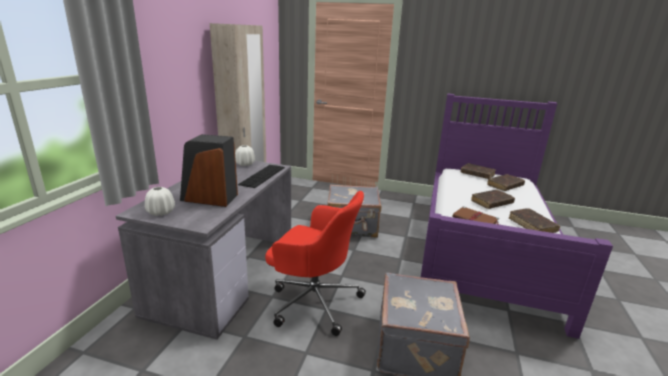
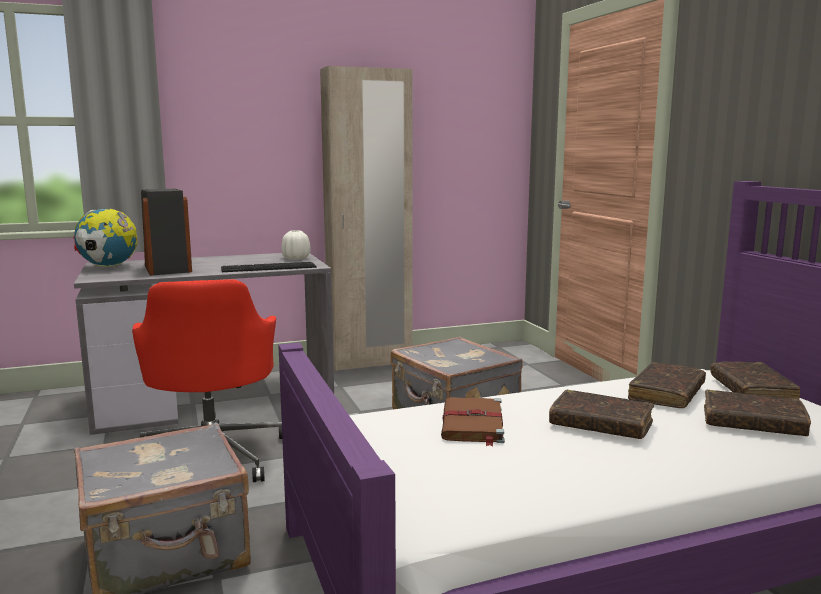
camera: 55 degrees right, 10 degrees down
white vase [145,187,175,216] -> globe [74,209,138,268]
brown book [509,208,560,233] -> brown book moved to [628,362,706,408]

